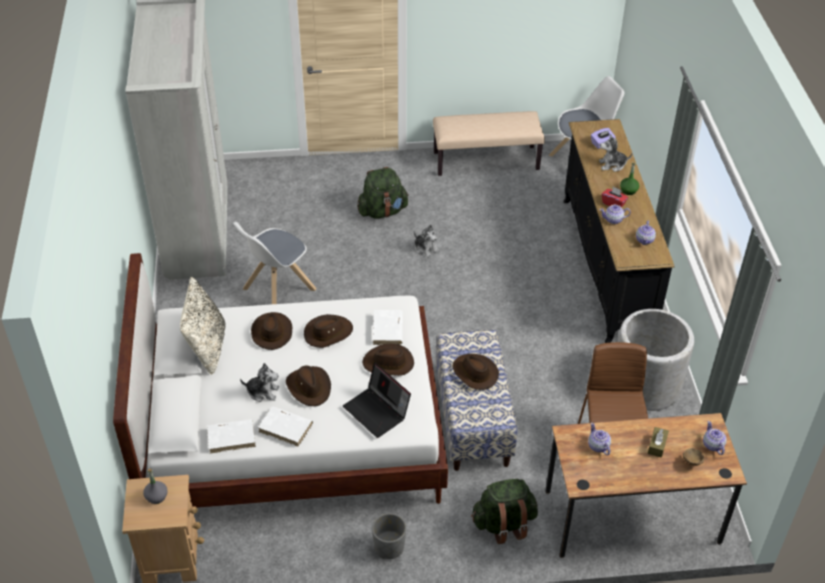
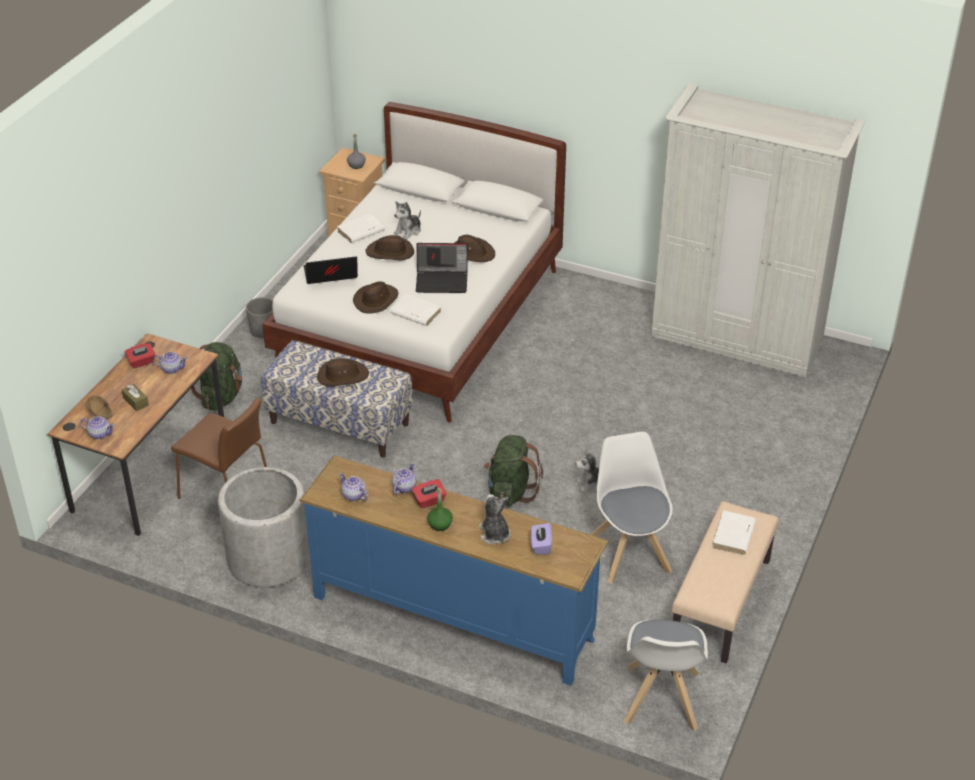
camera: 120 degrees right, 5 degrees down
beige pillow [180,277,225,375] -> none
white book [207,419,256,453] -> white book moved to [712,510,756,555]
chair [233,222,316,304] -> chair moved to [591,432,673,584]
brown hat [304,314,353,348] -> laptop [416,243,468,293]
green backpack [357,167,409,219] -> green backpack moved to [484,435,543,506]
black dresser [563,119,674,343] -> blue dresser [299,455,609,686]
plush toy [599,134,633,172] -> plush toy turned 45 degrees counterclockwise [479,494,511,544]
none -> red tissue box [124,343,156,369]

